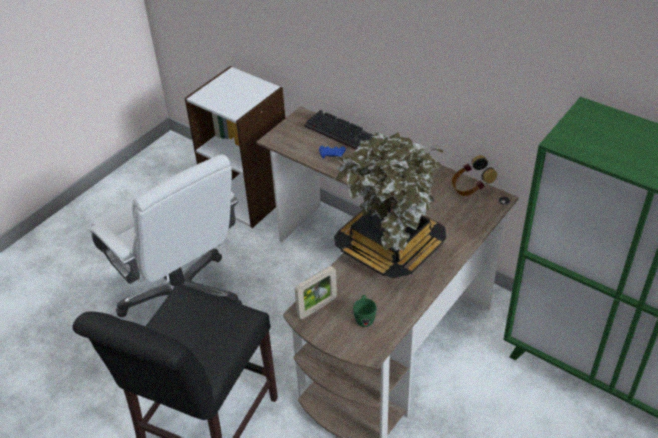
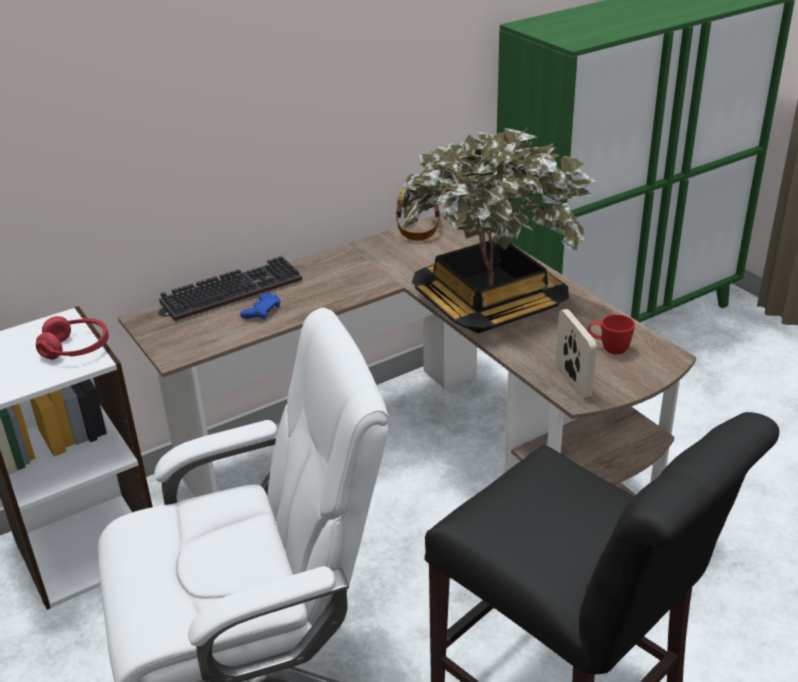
camera: 70 degrees left, 10 degrees down
green mug [353,295,377,327] -> red mug [588,314,635,355]
none -> red headphones [36,316,109,360]

